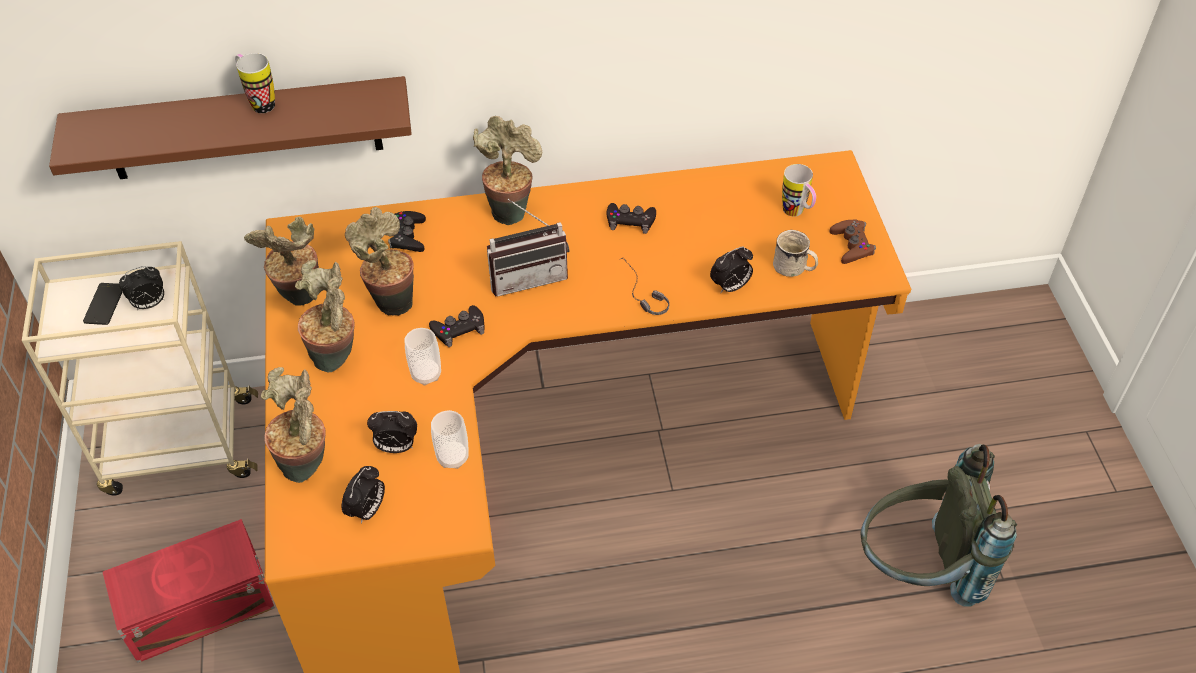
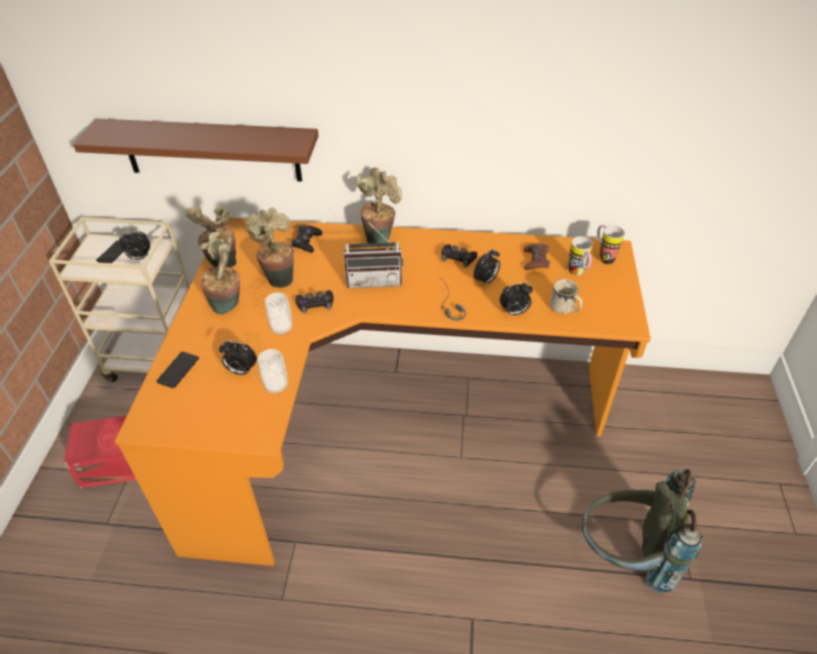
camera: 15 degrees right, 5 degrees down
mug [235,53,275,113] -> mug moved to [597,225,625,264]
potted plant [261,367,326,483] -> phone [156,352,199,388]
alarm clock [342,466,385,524] -> alarm clock moved to [473,248,500,285]
brown game controller [830,219,876,264] -> brown game controller moved to [524,243,550,270]

